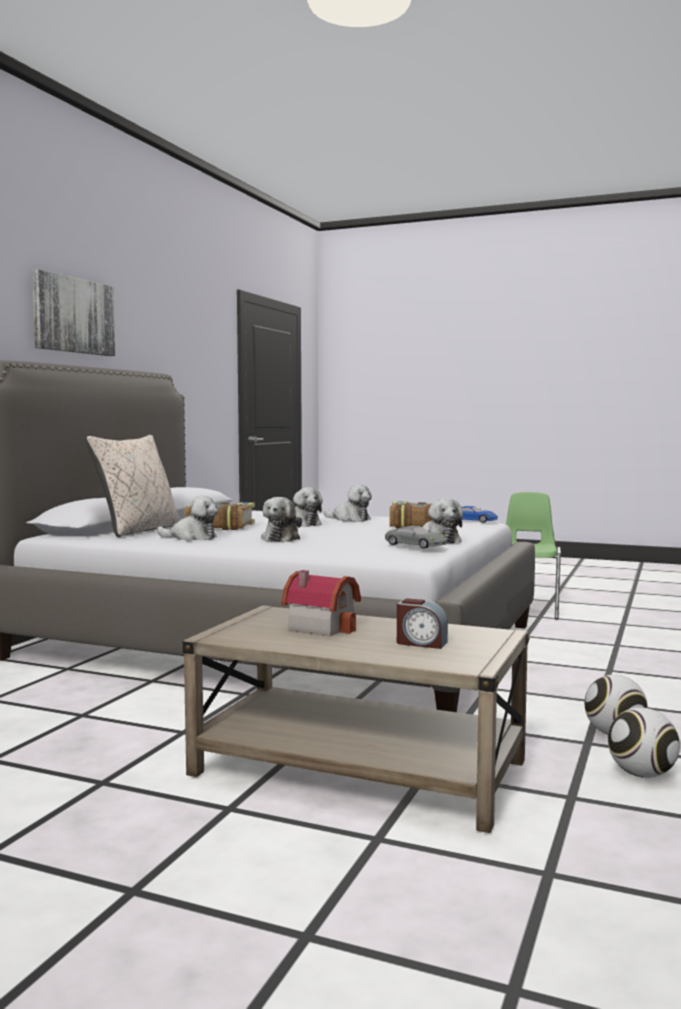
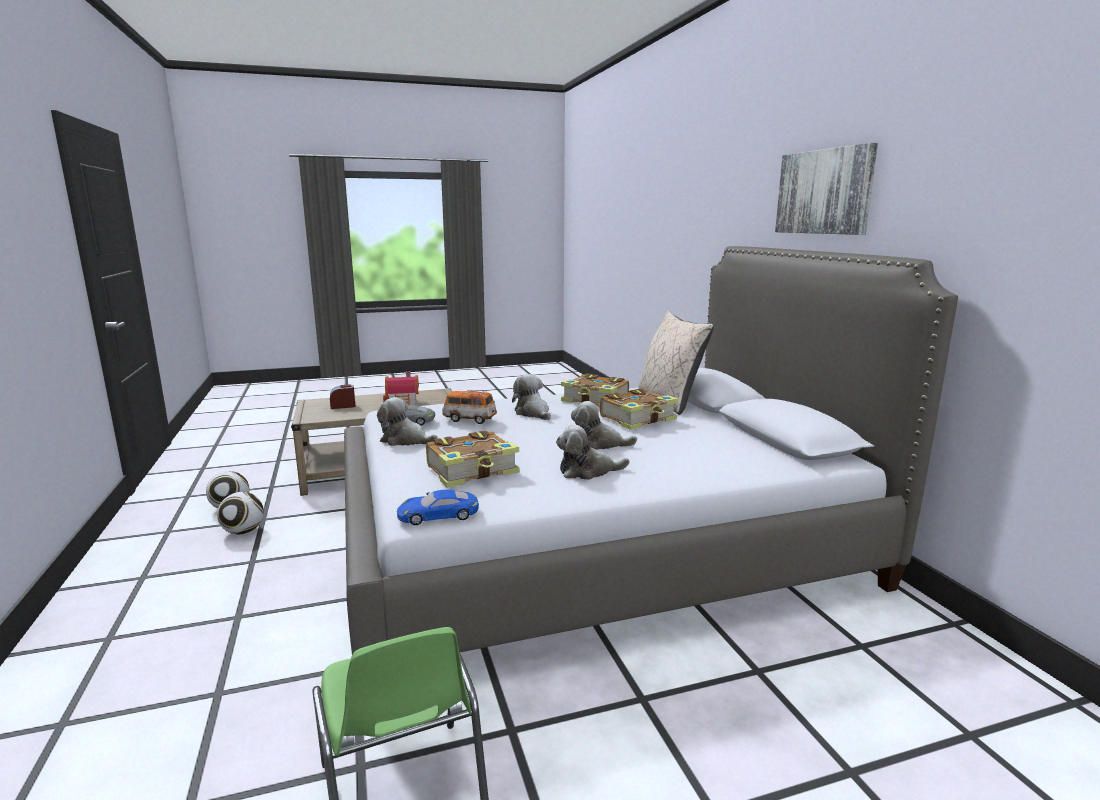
camera: 140 degrees right, 10 degrees up
plush toy [157,496,218,541] -> book [561,373,629,407]
none -> toy car [442,390,497,424]

